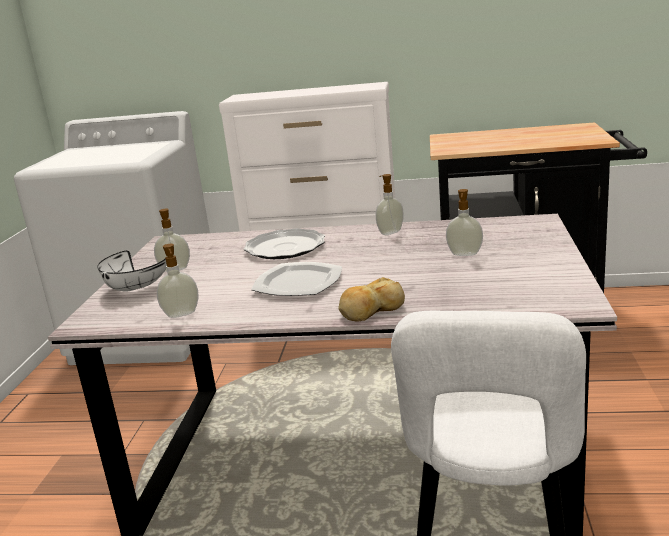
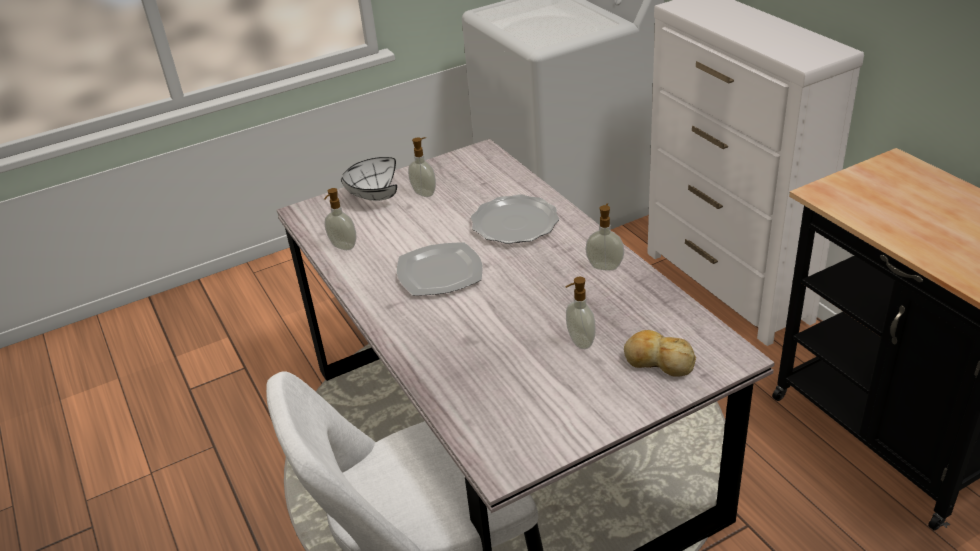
camera: 55 degrees right, 15 degrees up
bread [338,277,405,321] -> bread moved to [624,330,696,377]

